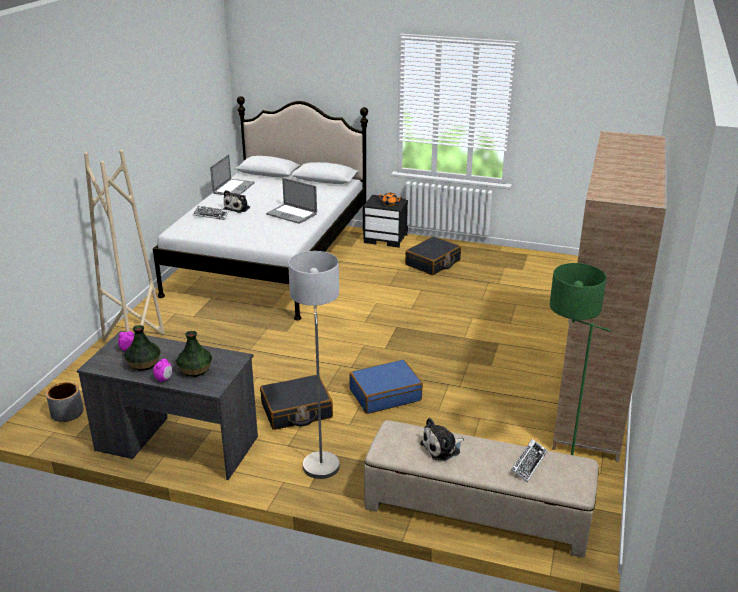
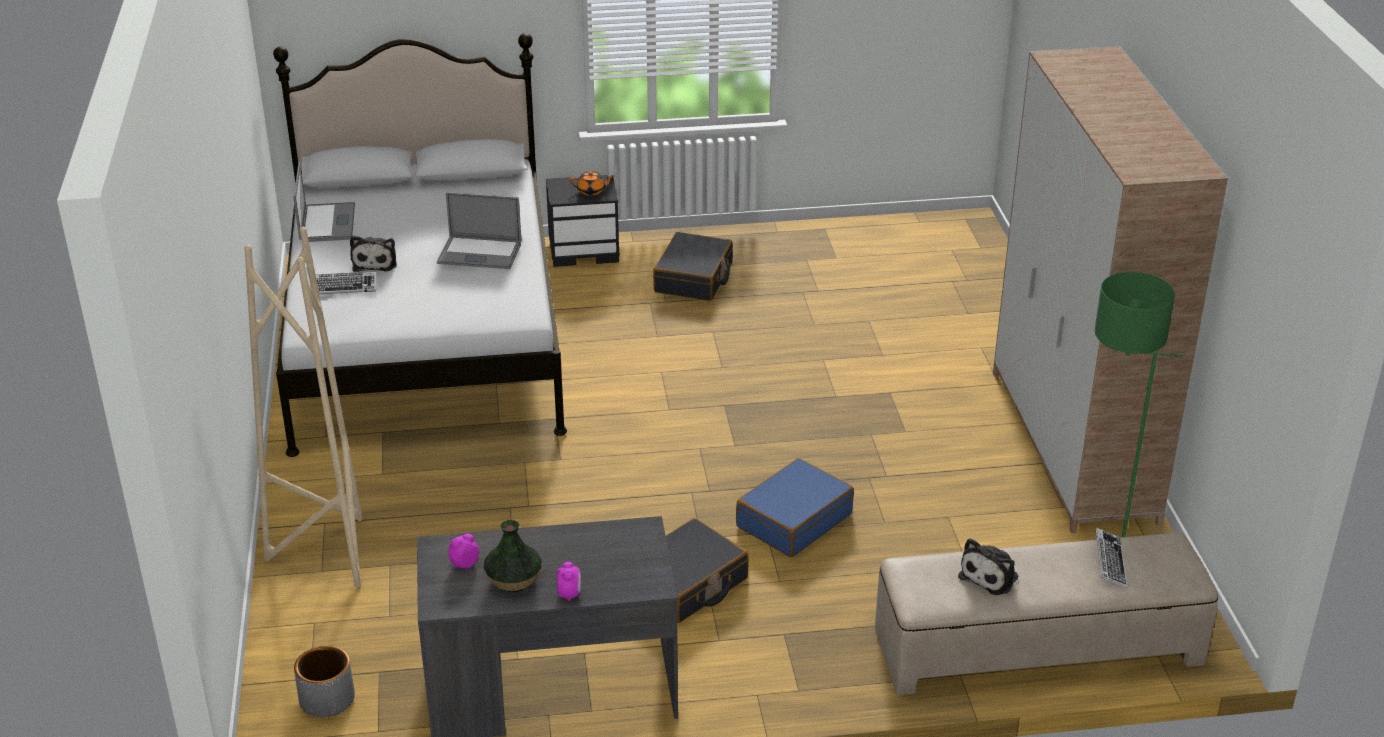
camera: 25 degrees left, 5 degrees up
vase [176,331,212,377] -> none
grey floor lamp [288,251,340,479] -> none

